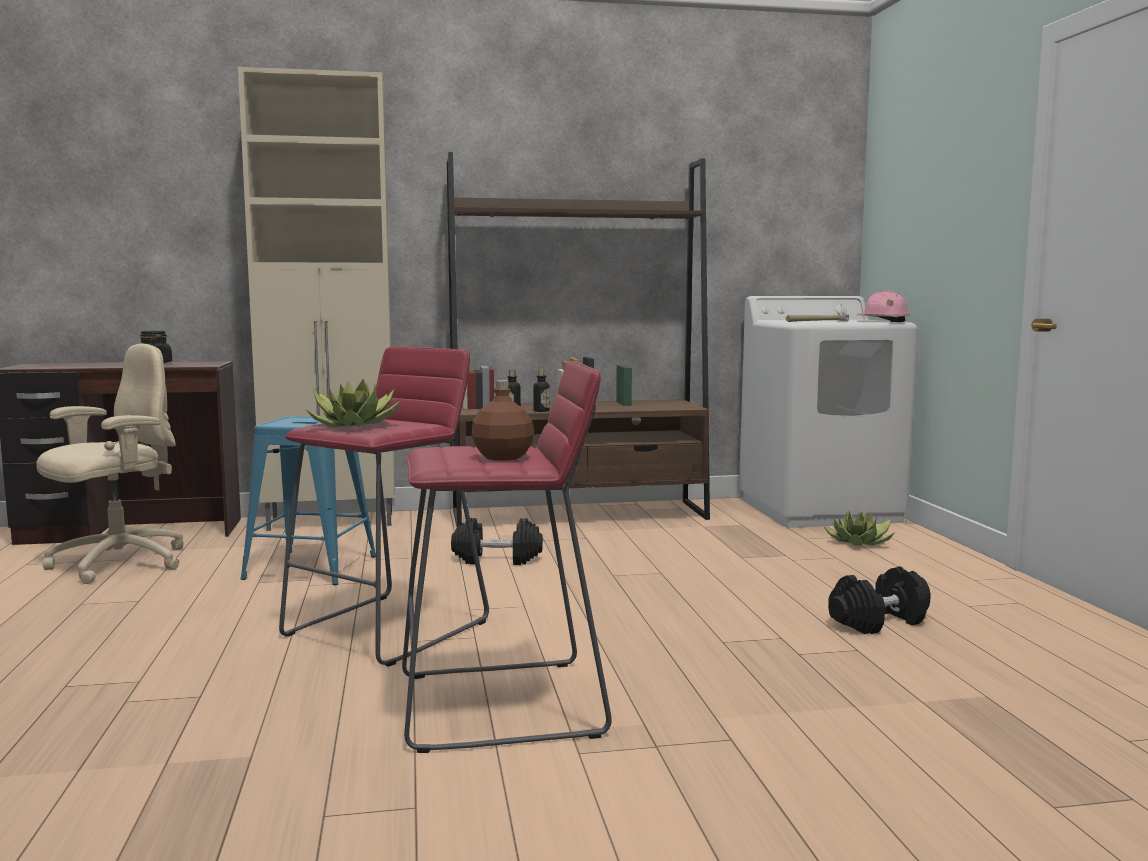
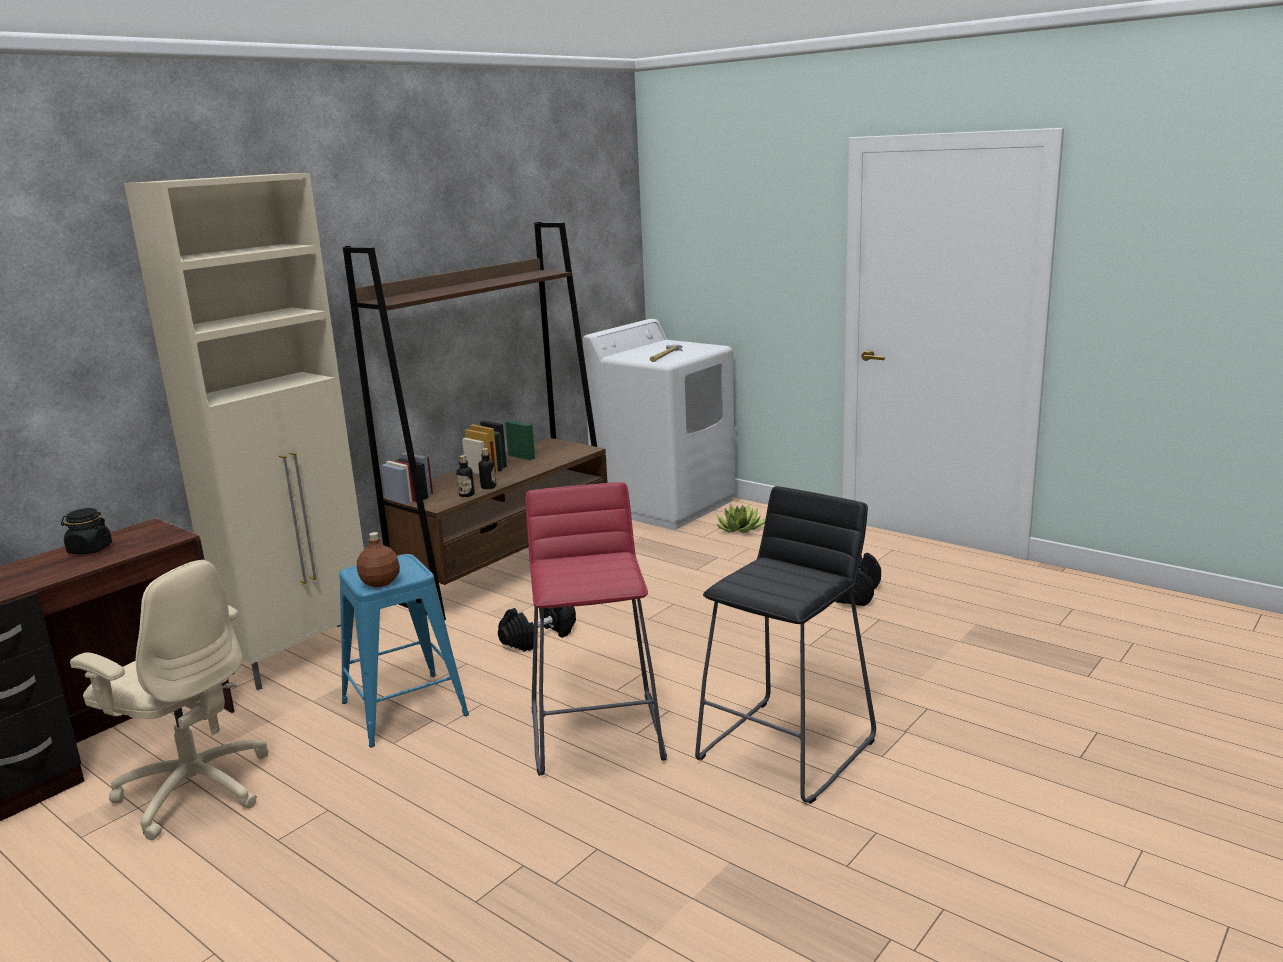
camera: 40 degrees left, 10 degrees up
beige office chair [36,344,184,584] -> beige office chair turned 120 degrees clockwise [70,560,269,840]
potted plant [306,379,401,428] -> none
red stool [402,361,612,753] -> black stool [695,486,876,804]
brown bottle [471,380,534,461] -> brown bottle moved to [357,532,400,587]
pink hard hat [857,290,910,322] -> none

